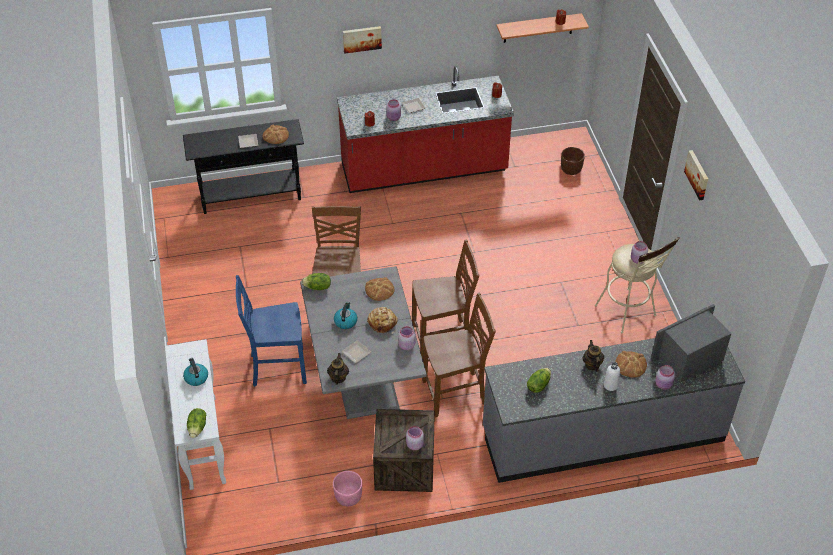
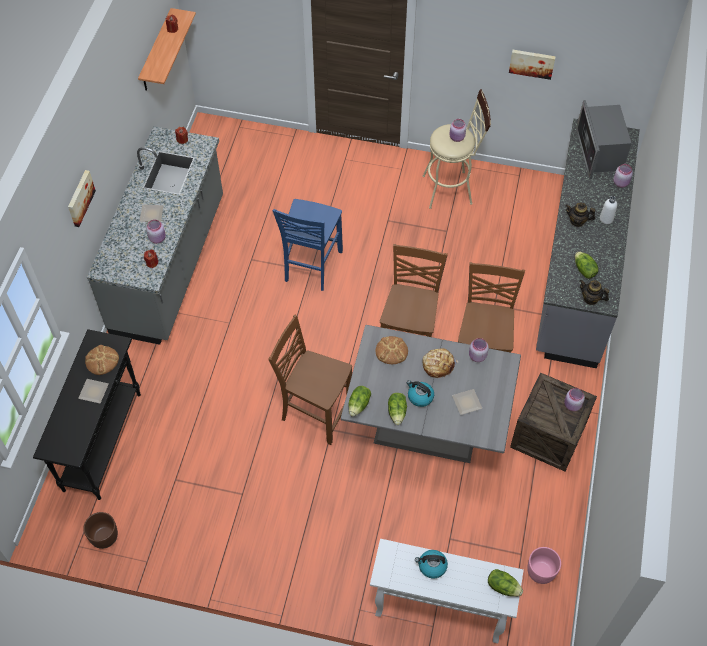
camera: 65 degrees left, 10 degrees up
blue chair [236,275,307,387] -> blue chair moved to [273,199,343,291]
teapot [327,353,349,385] -> teapot moved to [580,280,609,305]
pink planter [333,471,362,506] -> pink planter moved to [527,547,561,584]
red counter [337,66,514,193] -> grey counter [87,126,223,345]
brown planter [561,147,585,175] -> brown planter moved to [83,512,118,549]
bread [615,351,647,377] -> none
picture [684,150,708,200] -> picture moved to [509,50,556,80]
none -> lettuce [388,393,407,425]

